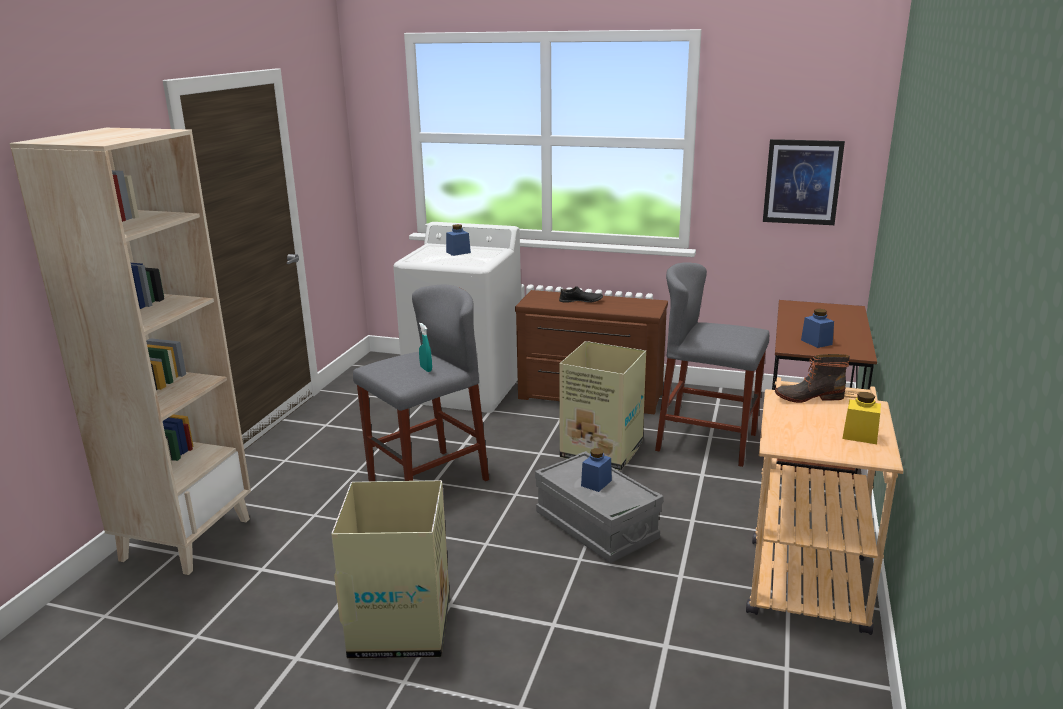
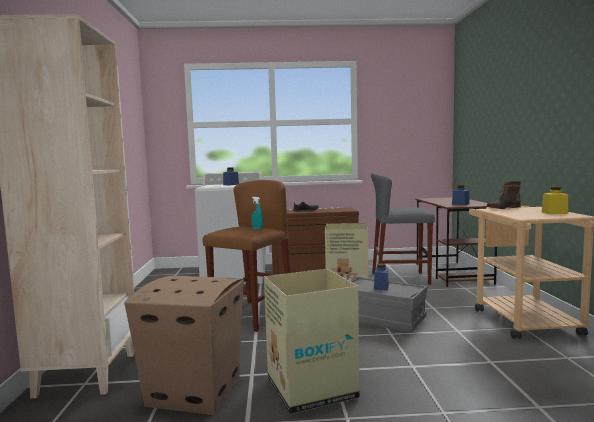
camera: 20 degrees left, 15 degrees down
grey stool [353,284,489,481] -> brown stool [203,180,290,332]
picture [763,139,845,225] -> none
none -> cardboard box [124,276,244,415]

